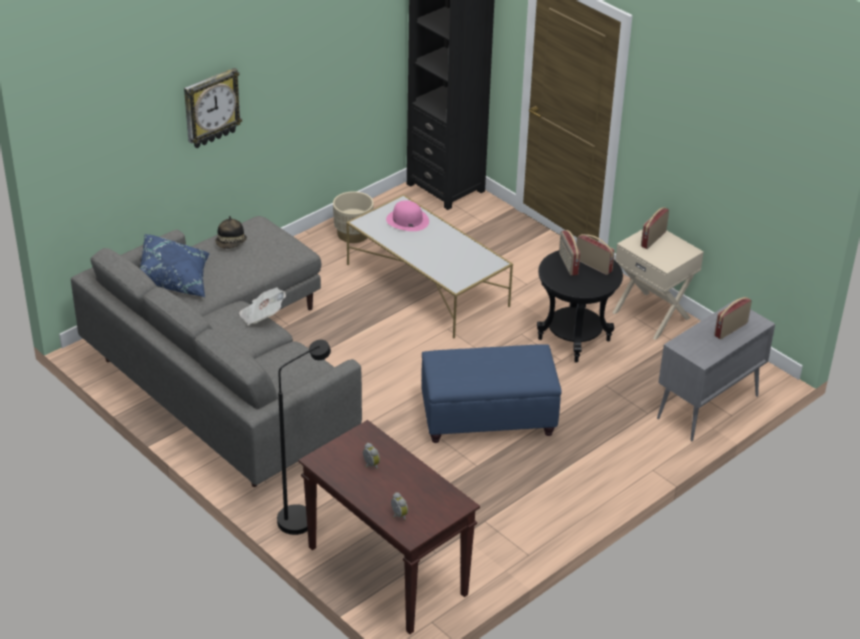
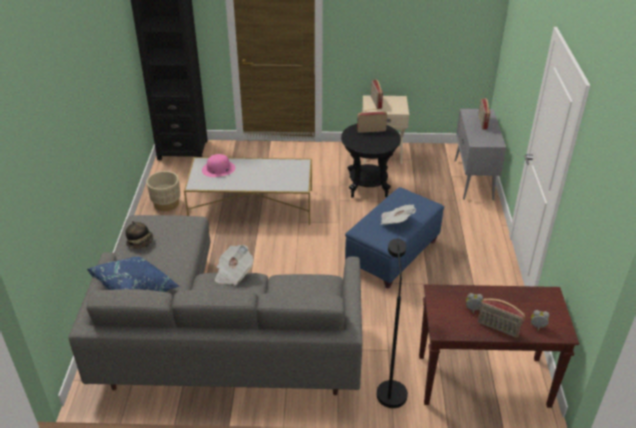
camera: 45 degrees left, 0 degrees up
wall clock [184,68,242,148] -> none
radio [559,230,580,276] -> radio moved to [478,298,525,338]
none -> newspaper [381,205,416,225]

